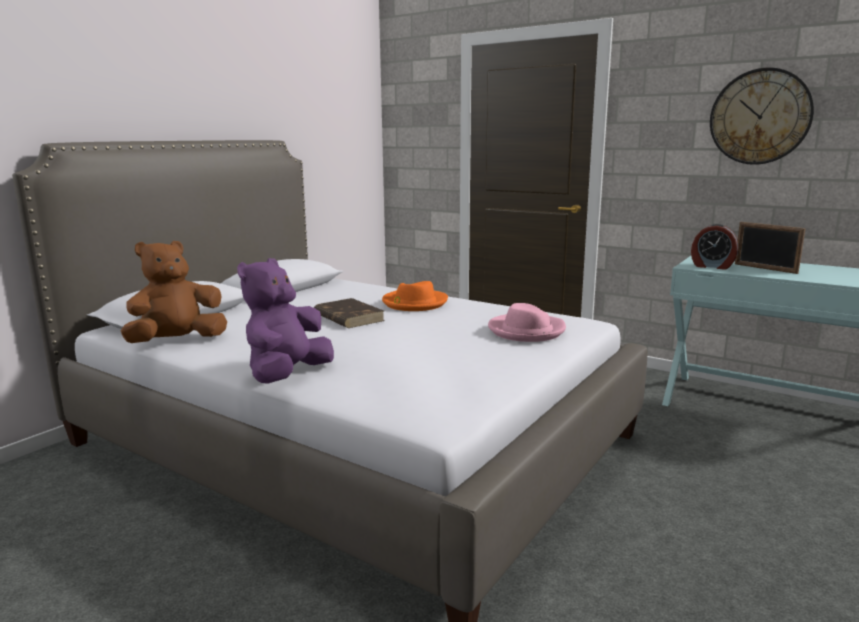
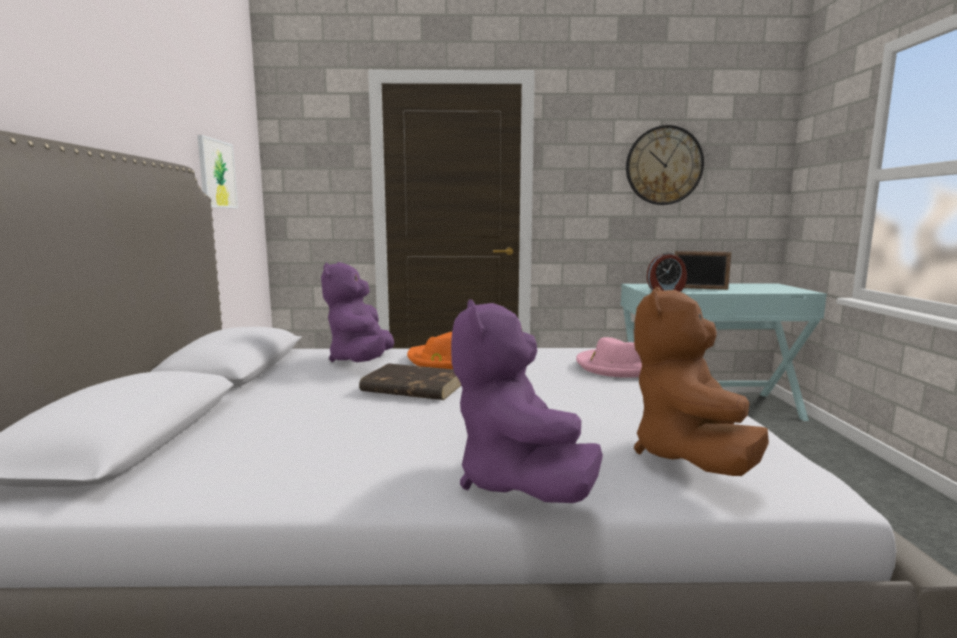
camera: 35 degrees left, 5 degrees down
brown plush toy [120,241,227,343] -> brown plush toy moved to [634,287,769,476]
none -> picture [197,135,238,208]
none -> purple plush toy [321,262,394,362]

